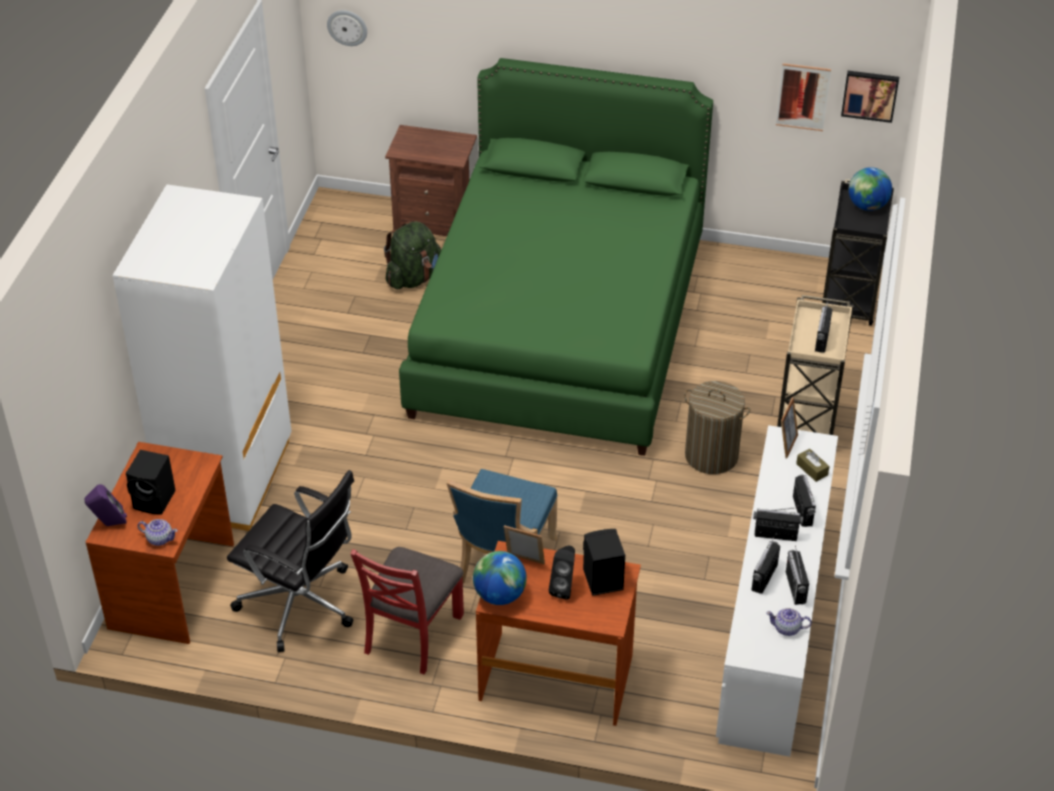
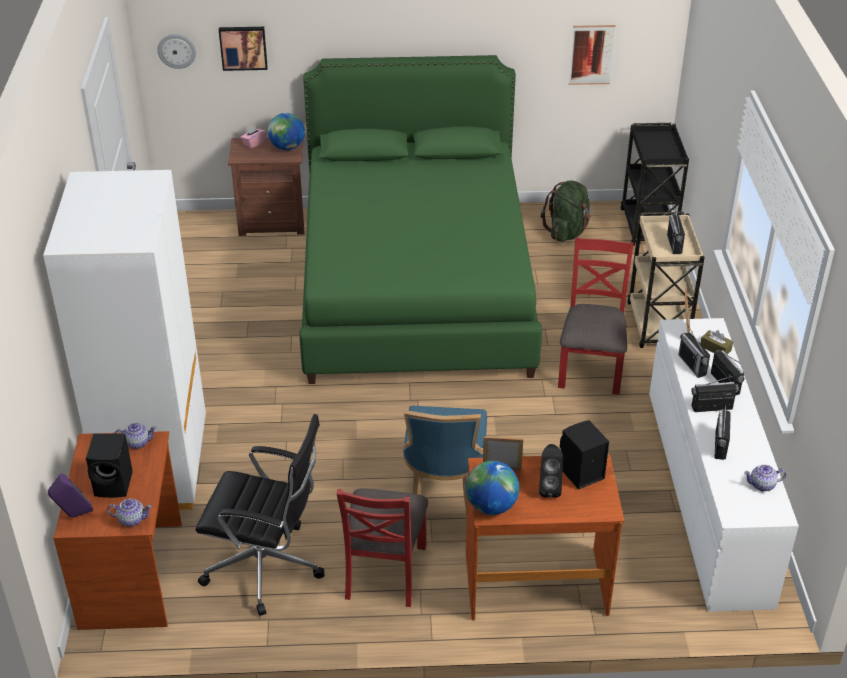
camera: 15 degrees left, 5 degrees down
green backpack [384,221,442,289] -> green backpack moved to [541,180,591,242]
laundry basket [684,381,750,474] -> red chair [558,237,634,395]
radio [786,546,809,605] -> radio moved to [679,329,710,378]
picture [841,71,899,123] -> picture moved to [219,27,268,71]
globe [849,167,892,211] -> globe moved to [268,113,305,150]
none -> teapot [114,423,157,449]
none -> pink tissue box [240,125,267,148]

